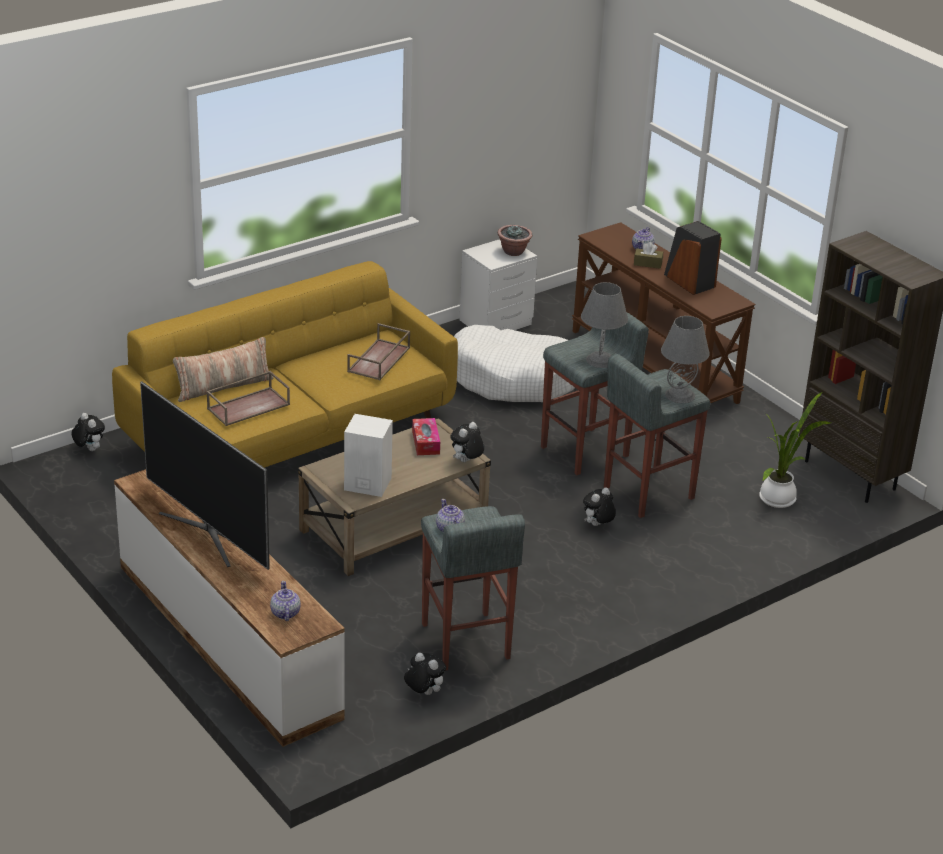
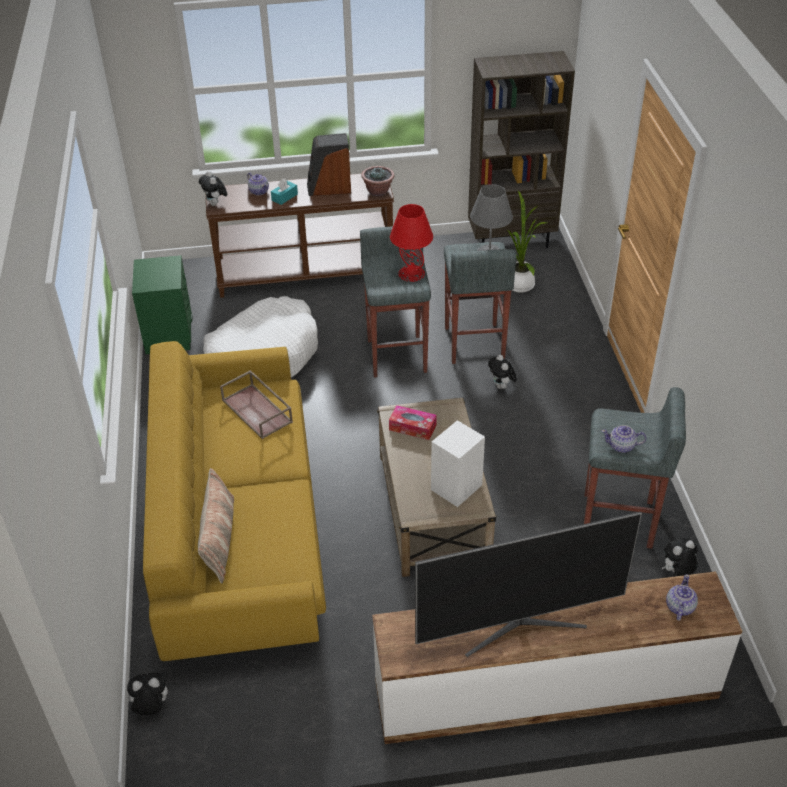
camera: 60 degrees left, 10 degrees up
brown tray [206,371,290,426] -> none
teapot [270,581,301,621] -> teapot turned 90 degrees clockwise [666,574,698,621]
plush toy [450,422,484,462] -> plush toy moved to [199,171,227,206]
white nightstand [460,239,537,330] -> green nightstand [132,255,193,354]
potted plant [498,225,532,256] -> potted plant moved to [361,166,394,196]
grey table lamp [581,282,628,368] -> red table lamp [390,204,433,282]
brown tissue box [634,242,663,269] -> turquoise tissue box [271,179,298,205]

